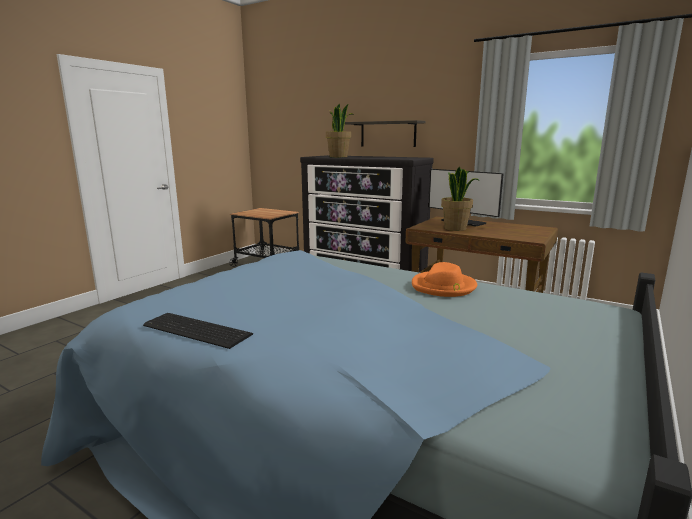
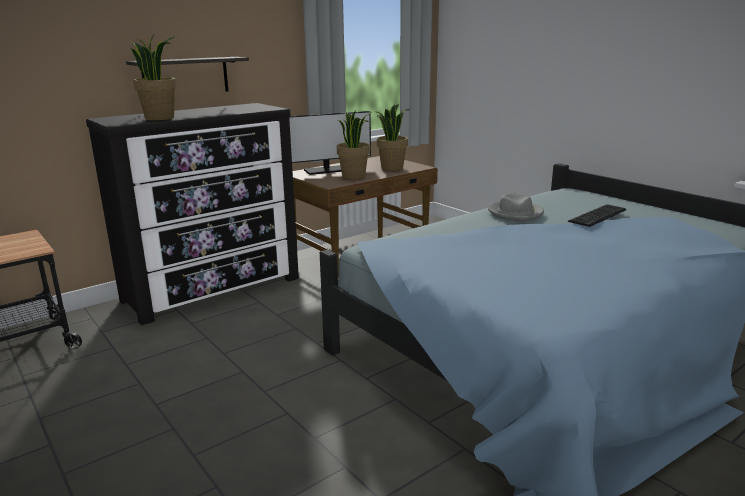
camera: 70 degrees left, 5 degrees up
keyboard [143,313,253,349] -> keyboard moved to [568,204,626,227]
orange hat [412,262,477,297] -> grey hat [488,193,544,222]
none -> potted plant [375,104,409,171]

